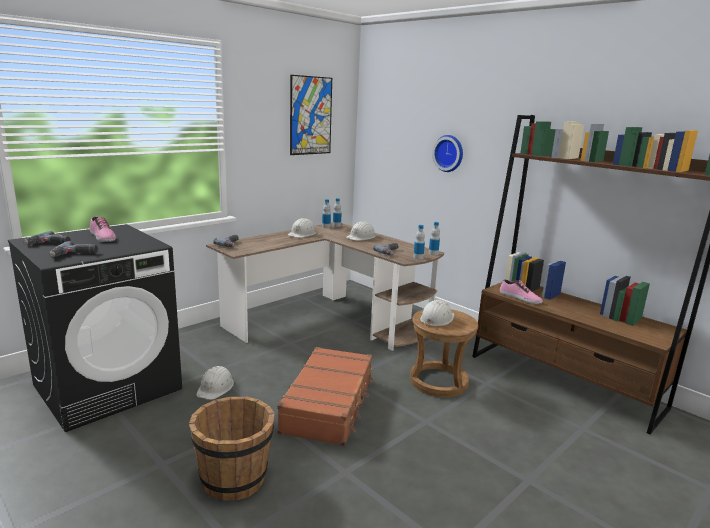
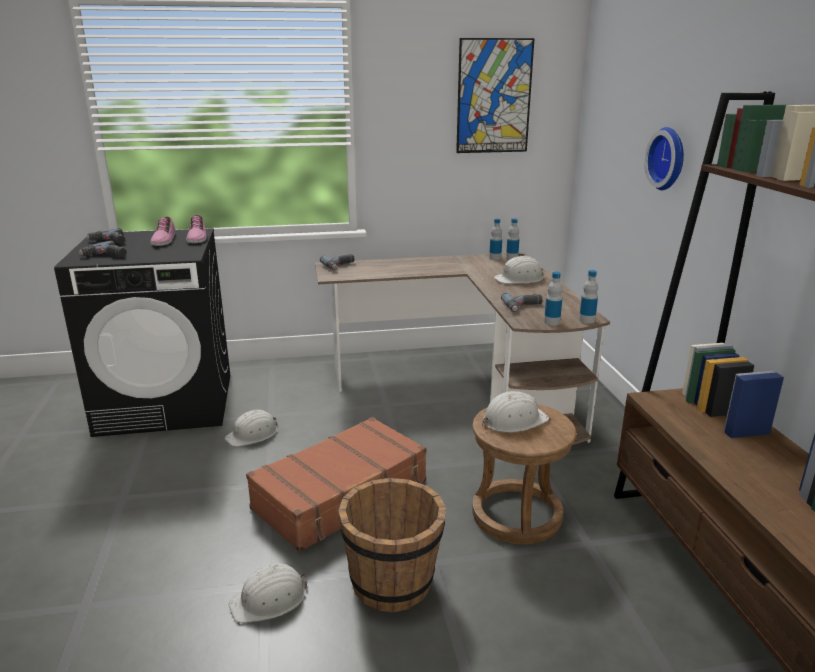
camera: 35 degrees right, 5 degrees up
brown bucket [189,396,275,501] -> brown bucket moved to [338,478,446,612]
white hard hat [288,218,316,238] -> white hard hat moved to [229,563,307,623]
shoe [500,279,543,304] -> shoe moved to [186,215,207,243]

